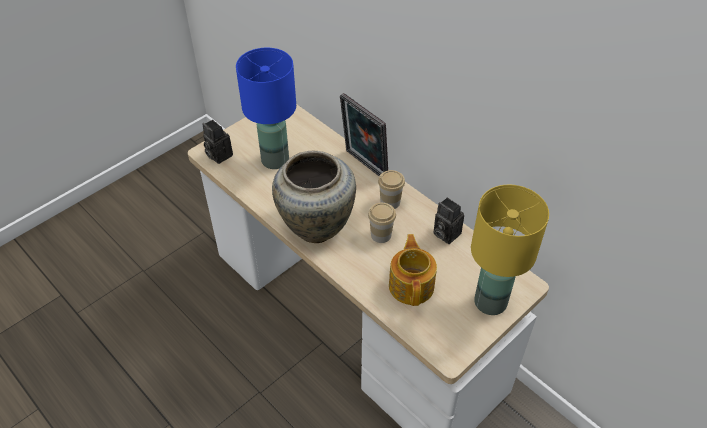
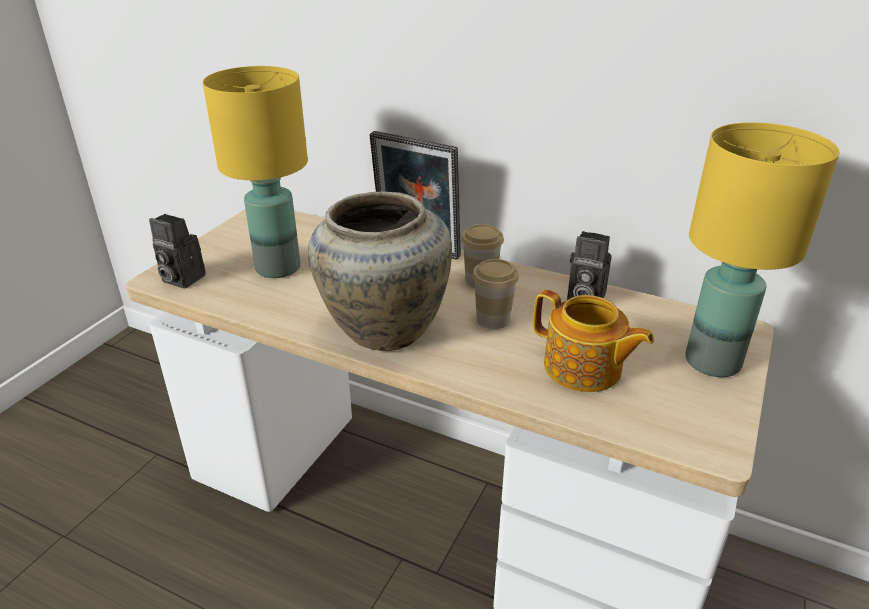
camera: 20 degrees left, 15 degrees down
blue table lamp [236,48,296,169] -> yellow table lamp [202,66,308,278]
teapot [389,234,437,306] -> teapot turned 150 degrees clockwise [533,290,654,392]

